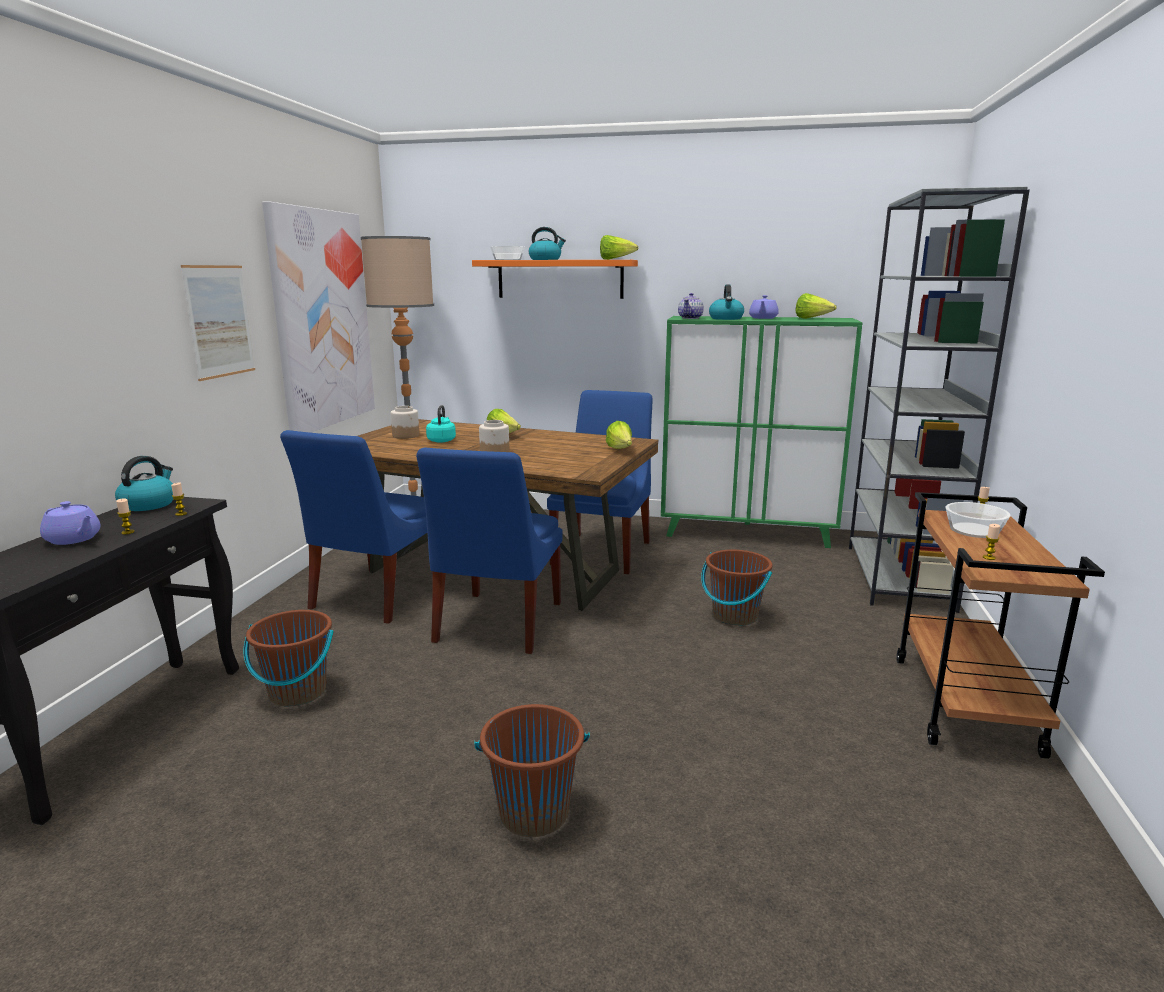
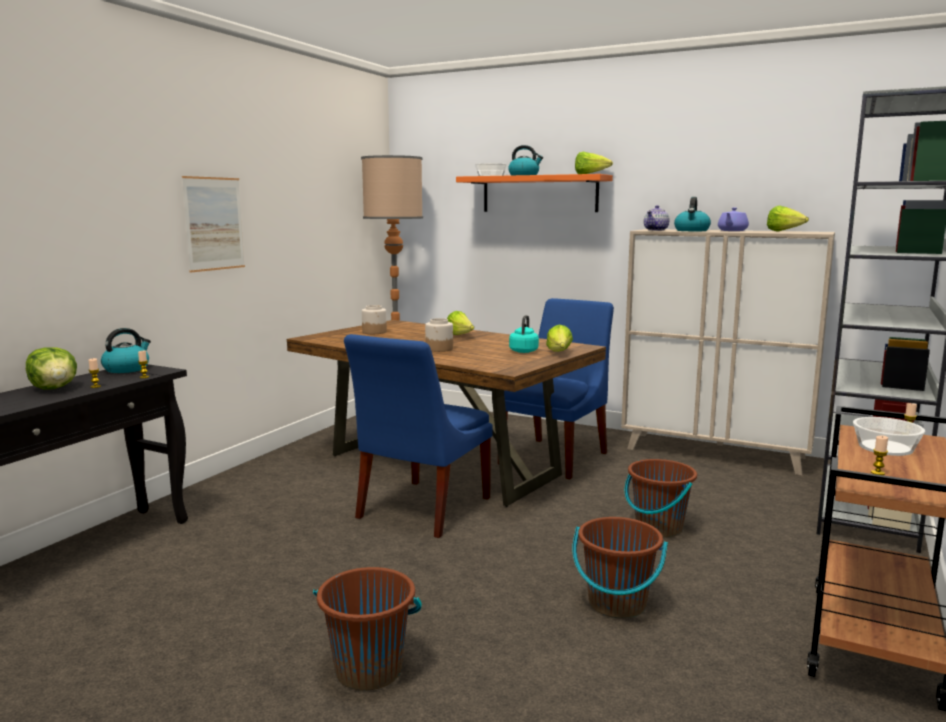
camera: 15 degrees right, 5 degrees down
purple teapot [40,501,101,545] -> lettuce [26,347,77,389]
brown bucket [244,610,334,707] -> brown bucket moved to [572,517,668,619]
picture [262,201,375,433] -> none
blue chair [280,430,427,624] -> none
turquoise kettle [426,405,456,443] -> turquoise kettle moved to [509,315,539,353]
green cabinet [661,316,863,548] -> beige cabinet [621,229,835,475]

